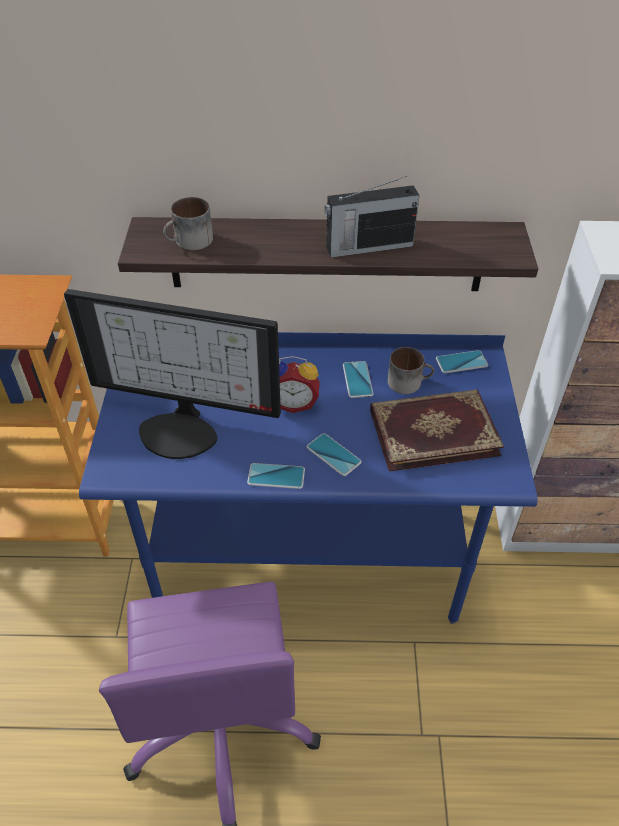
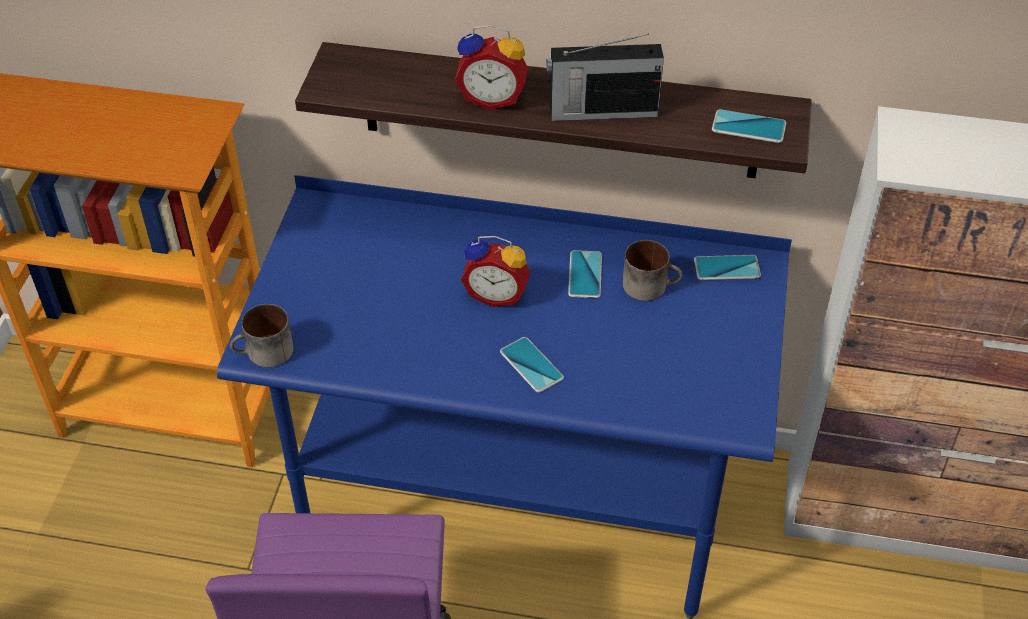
camera: 10 degrees right, 0 degrees up
monitor [64,289,281,459] -> none
mug [163,197,213,250] -> mug moved to [230,304,293,367]
phone [247,463,305,489] -> phone moved to [712,109,786,143]
book [370,389,504,472] -> none
none -> alarm clock [455,25,528,110]

